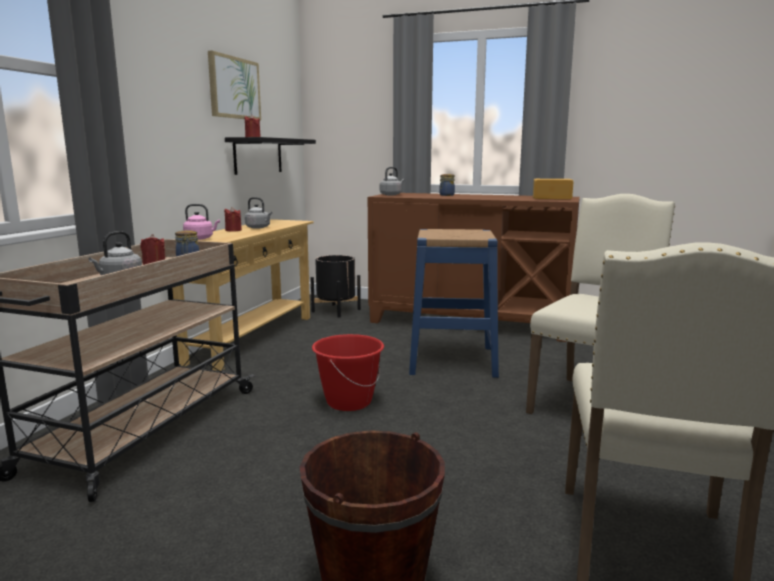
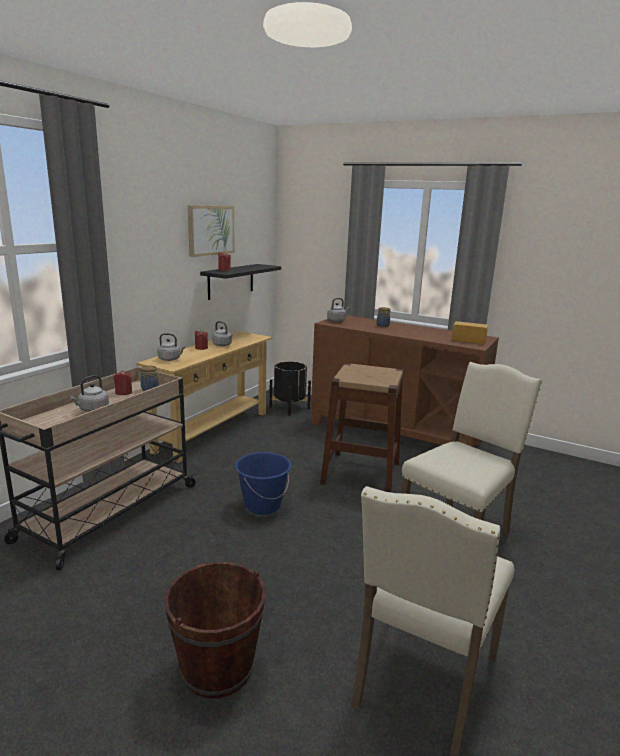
camera: 10 degrees right, 5 degrees up
pink kettle [183,204,220,240] -> grey kettle [157,333,185,361]
red bucket [312,334,384,411] -> blue bucket [235,452,291,515]
blue stool [409,229,499,378] -> brown stool [320,363,403,493]

